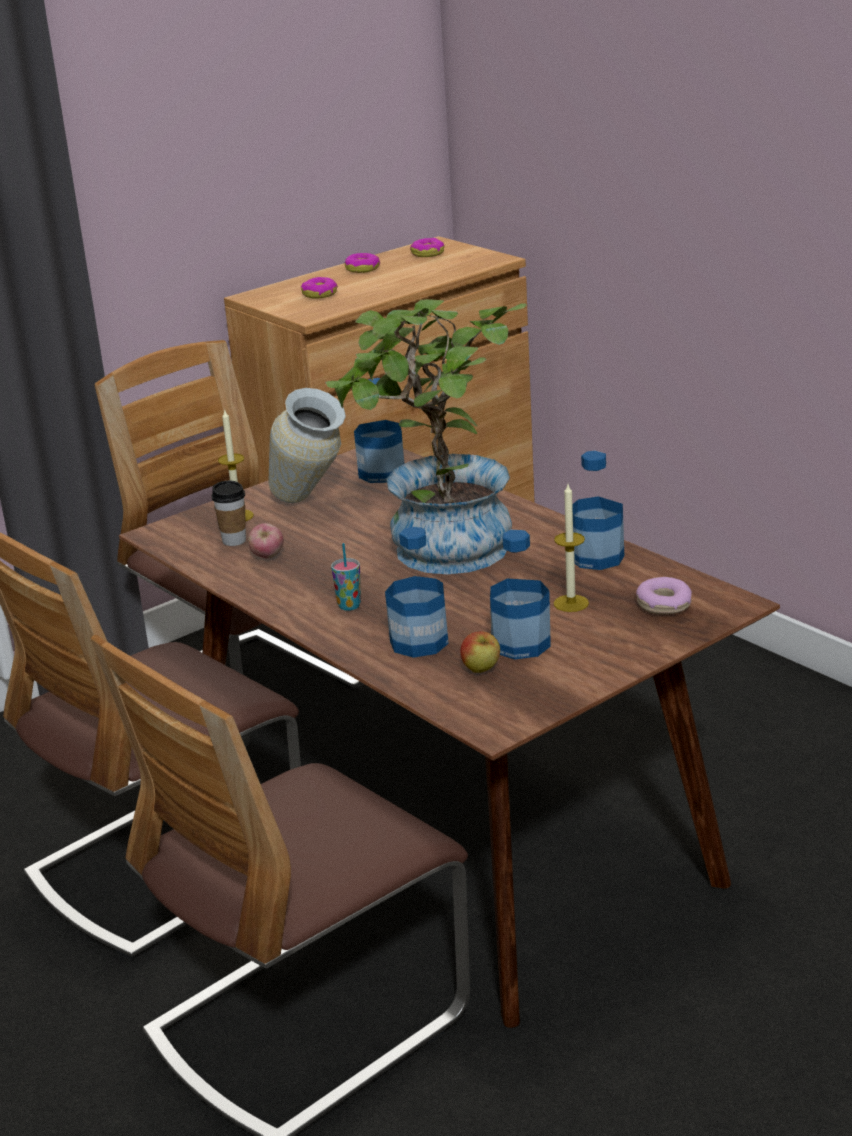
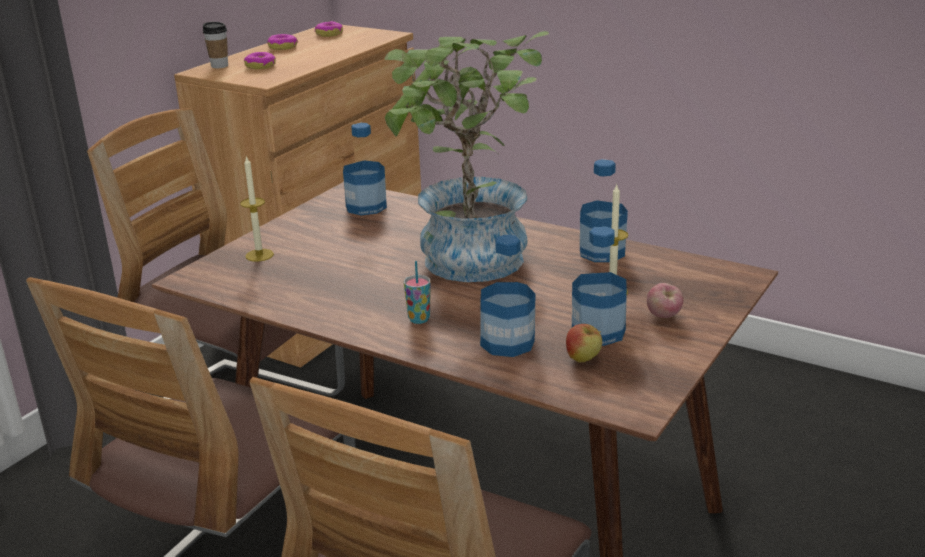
camera: 20 degrees left, 0 degrees up
cup [212,481,246,546] -> cup moved to [203,22,228,68]
apple [248,523,284,559] -> apple moved to [647,283,684,318]
vase [268,388,346,503] -> none
donut [636,577,692,614] -> none

